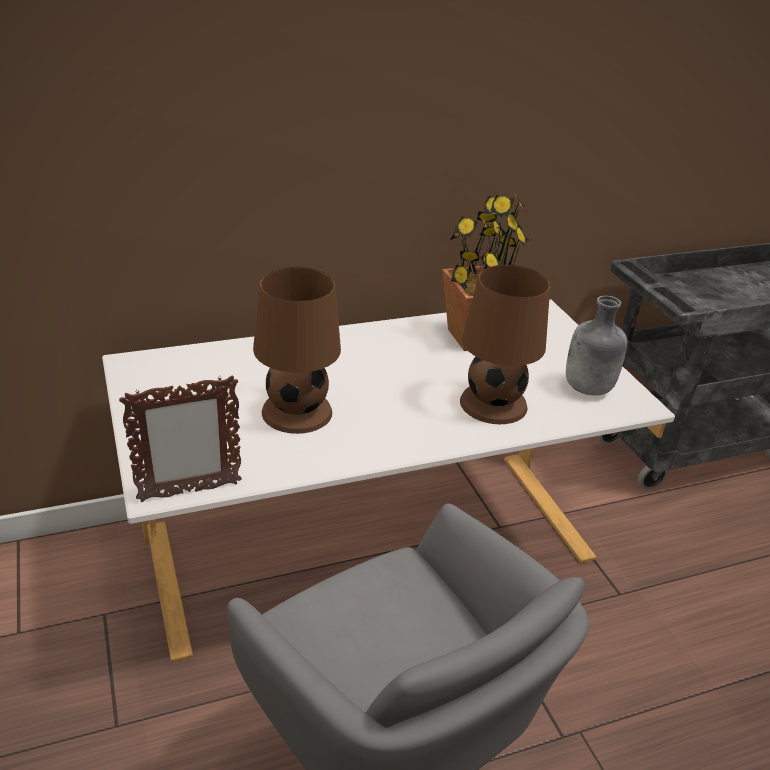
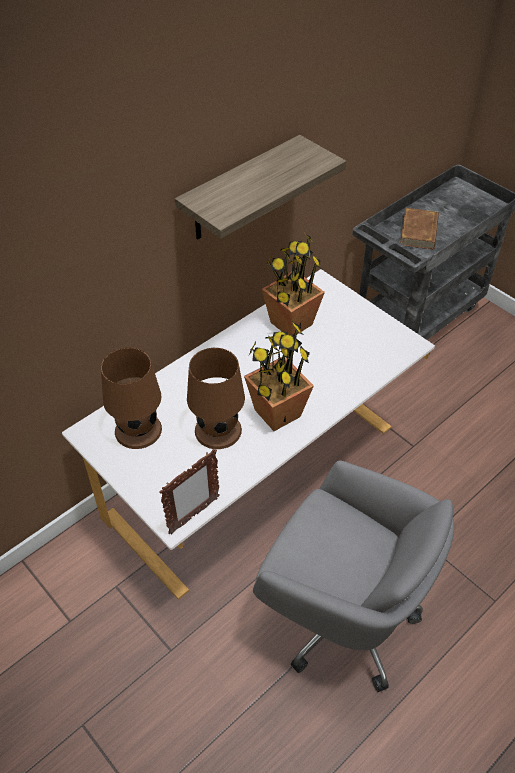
camera: 20 degrees left, 15 degrees up
brown table lamp [460,265,550,424] -> brown table lamp moved to [101,348,162,449]
grey bottle [566,295,627,395] -> none
none -> shelf [175,135,346,240]
none -> potted plant [244,321,314,431]
none -> brown book [400,208,439,249]

